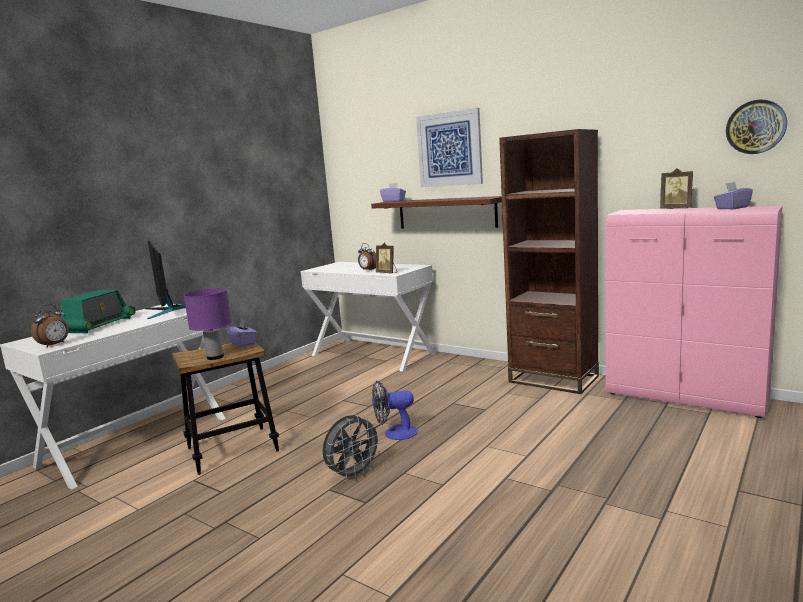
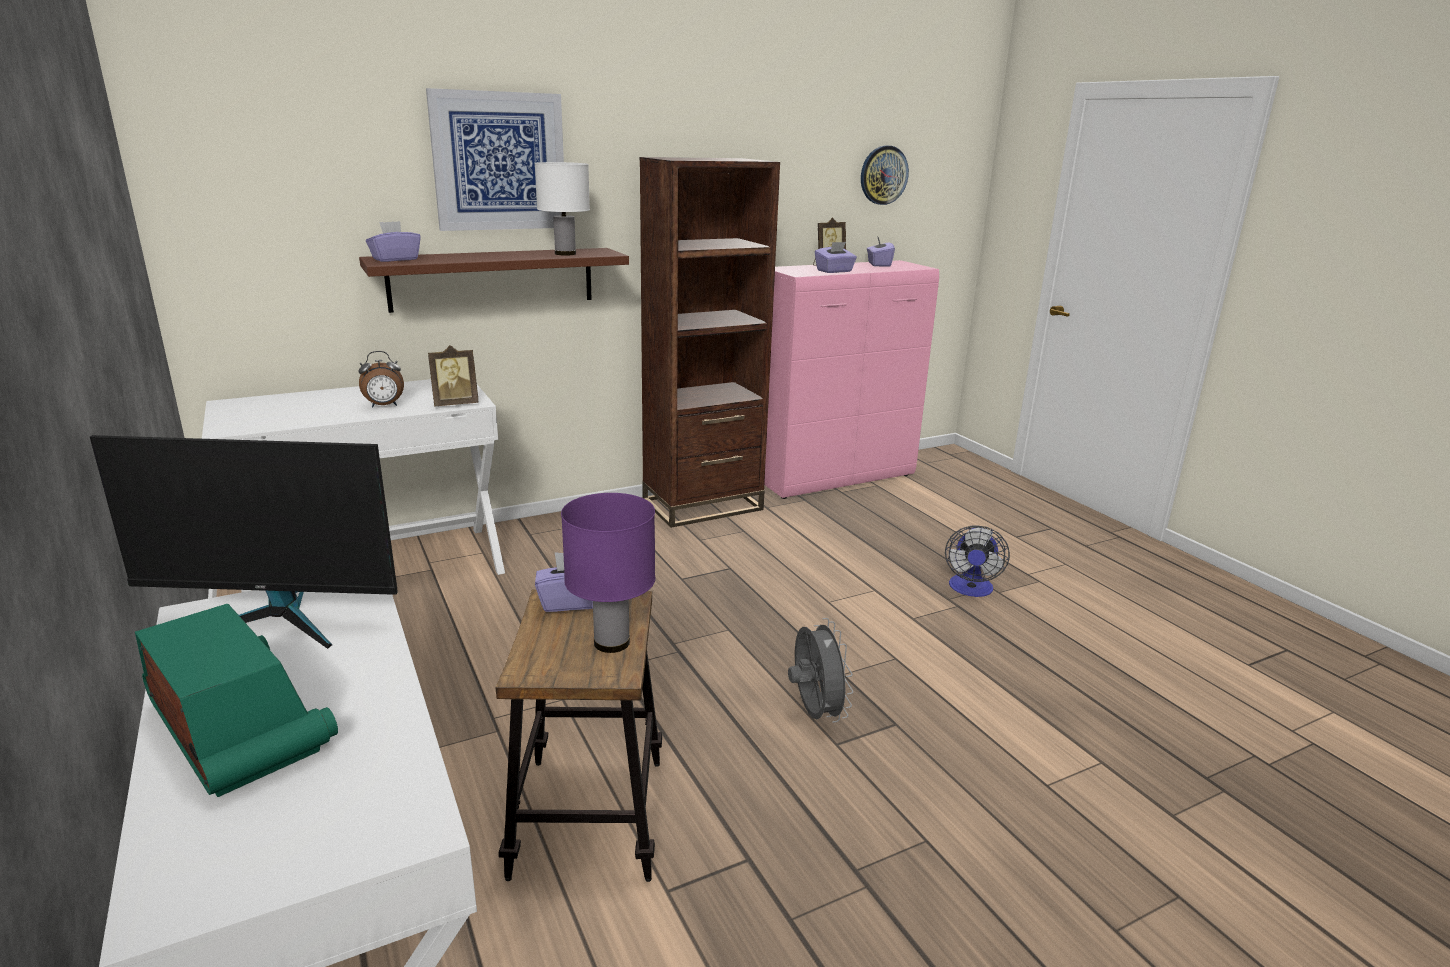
camera: 65 degrees left, 10 degrees up
alarm clock [31,304,69,348] -> none
fan [372,381,418,440] -> fan moved to [945,525,1010,597]
none -> white table lamp [534,162,590,256]
none -> purple tissue box [815,242,857,273]

